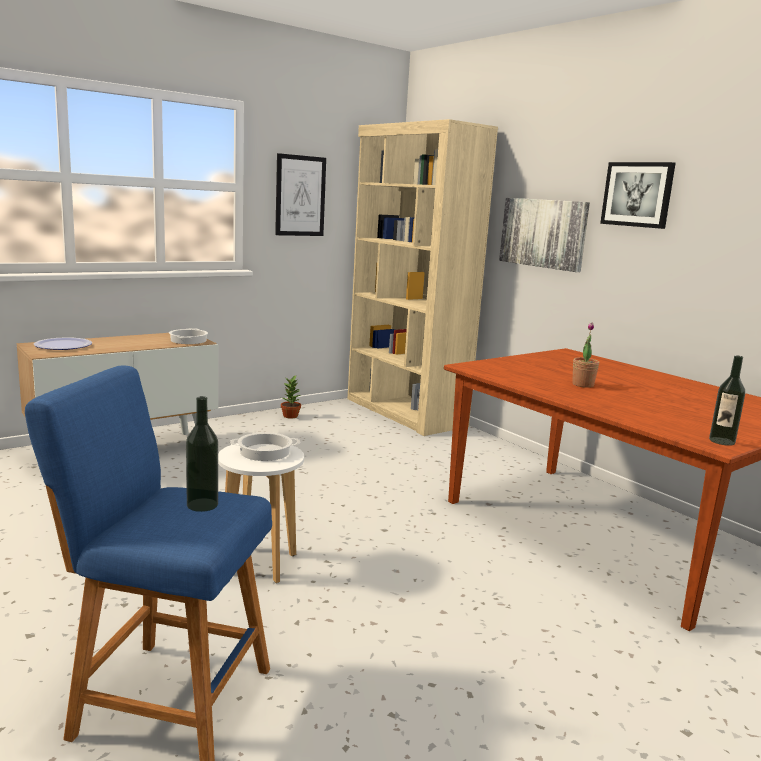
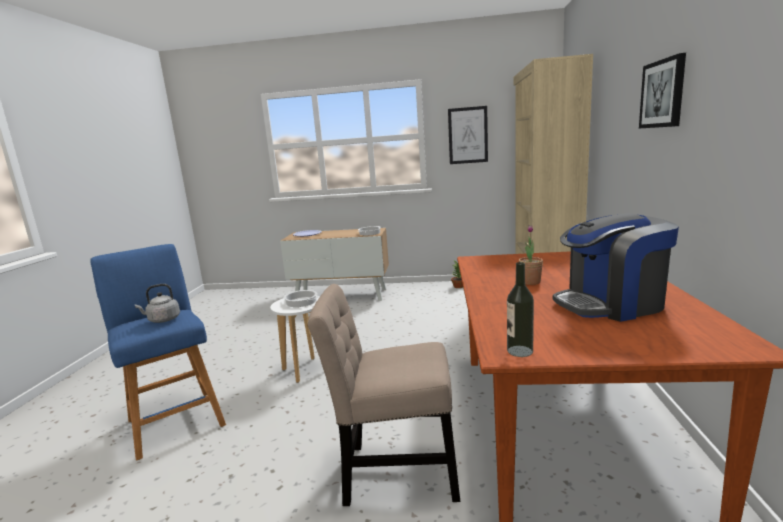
camera: 45 degrees right, 0 degrees up
bottle [186,396,218,512] -> grey kettle [135,284,180,323]
picture [499,198,590,272] -> none
none -> beige chair [308,284,460,506]
none -> coffee machine [553,213,679,322]

